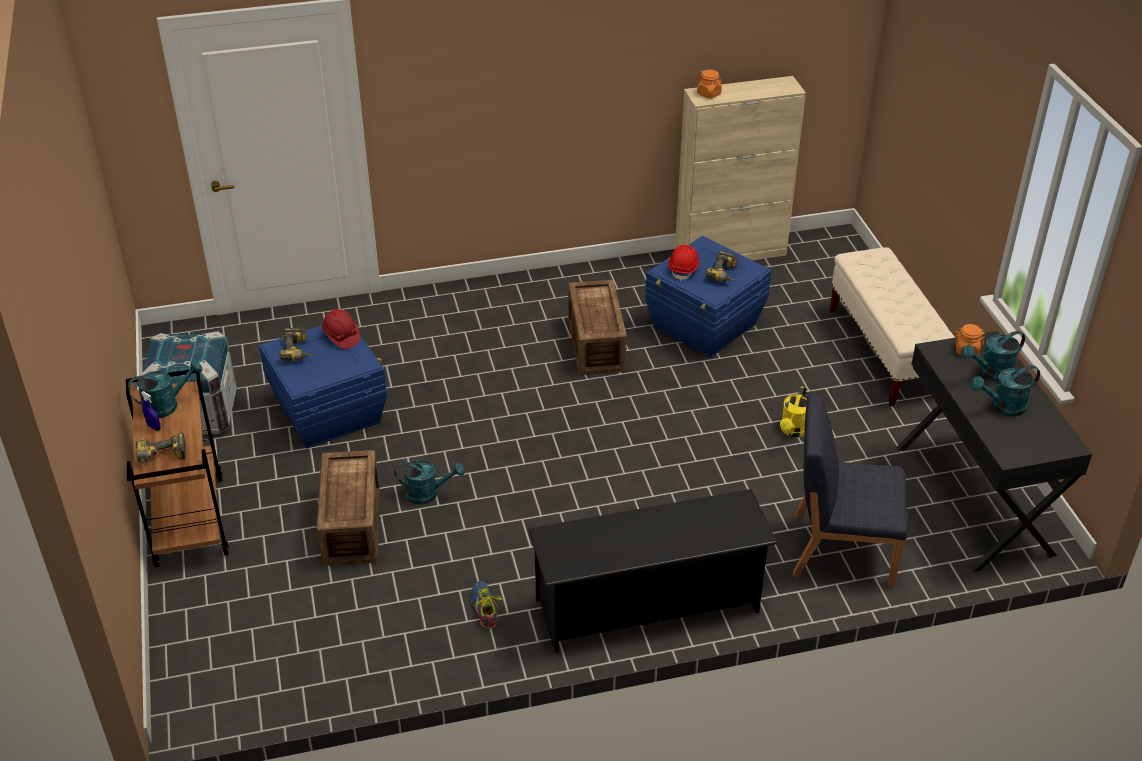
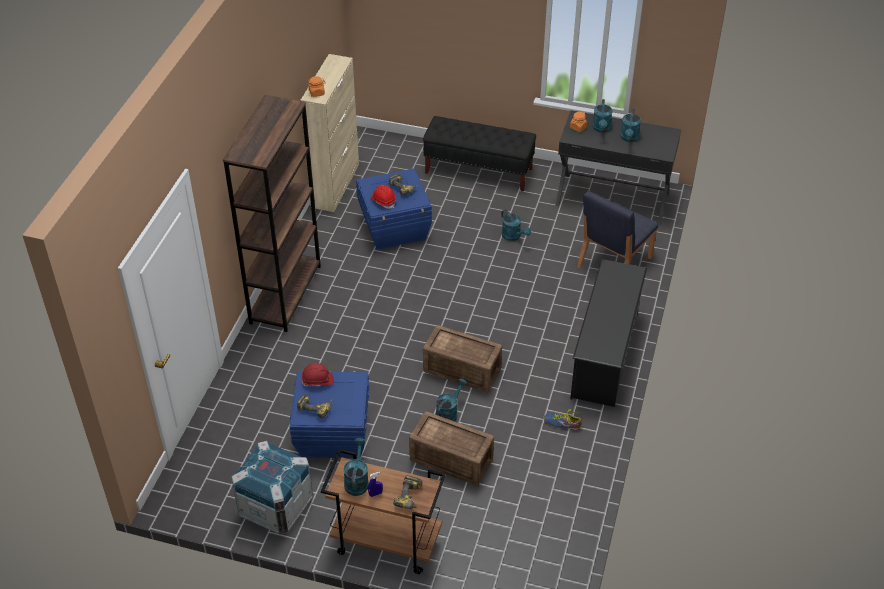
camera: 60 degrees left, 5 degrees up
crate [568,280,627,375] -> crate moved to [423,325,502,392]
yellow watering can [780,386,807,437] -> turquoise watering can [501,209,531,241]
beige bench [829,247,955,407] -> black bench [423,116,536,192]
none -> brown bookcase [223,95,321,332]

